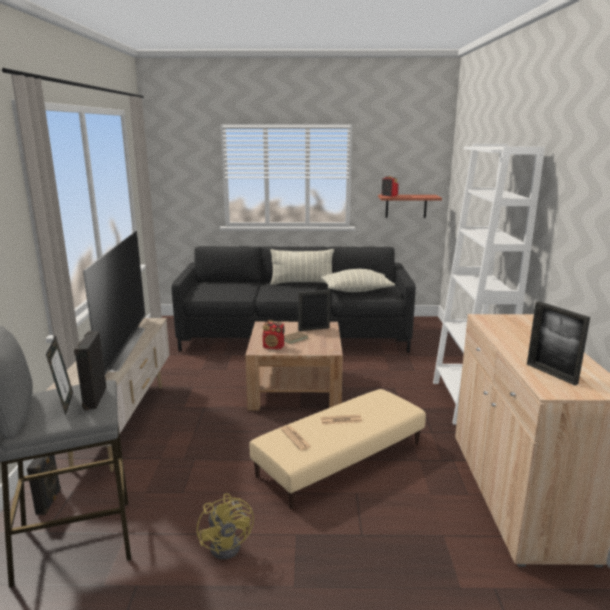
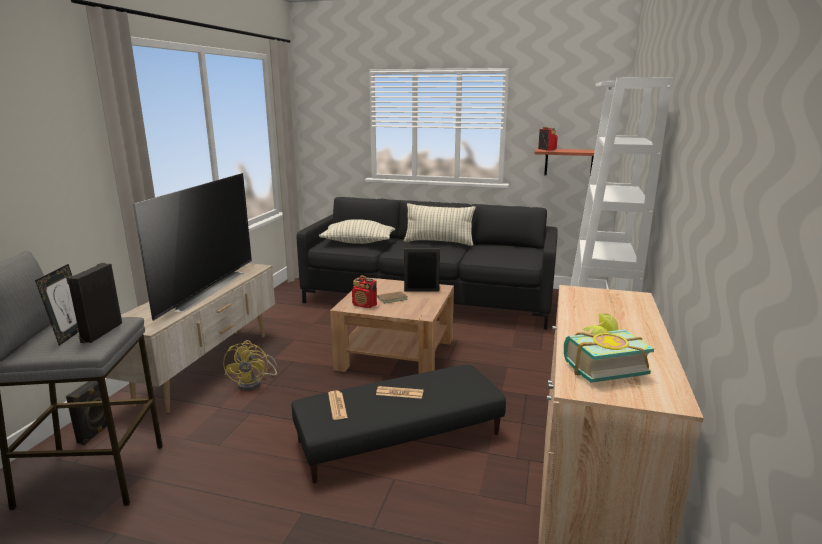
camera: 15 degrees right, 0 degrees up
yellow fan [197,493,254,560] -> yellow fan moved to [223,340,277,391]
beige ottoman [249,389,426,509] -> black ottoman [292,365,506,484]
pillow [321,269,395,292] -> pillow moved to [319,219,396,244]
picture frame [527,301,590,385] -> book [564,313,654,383]

